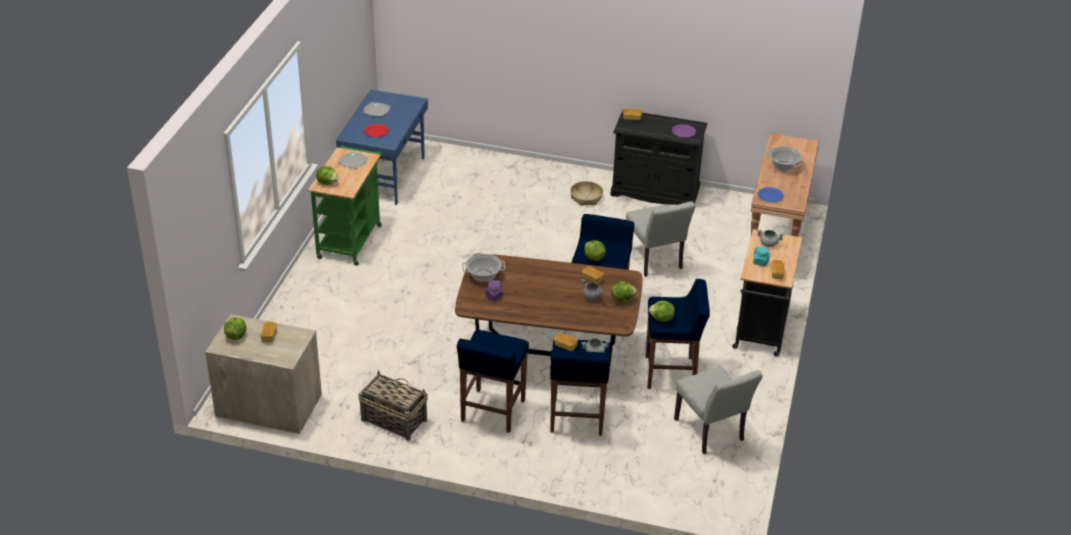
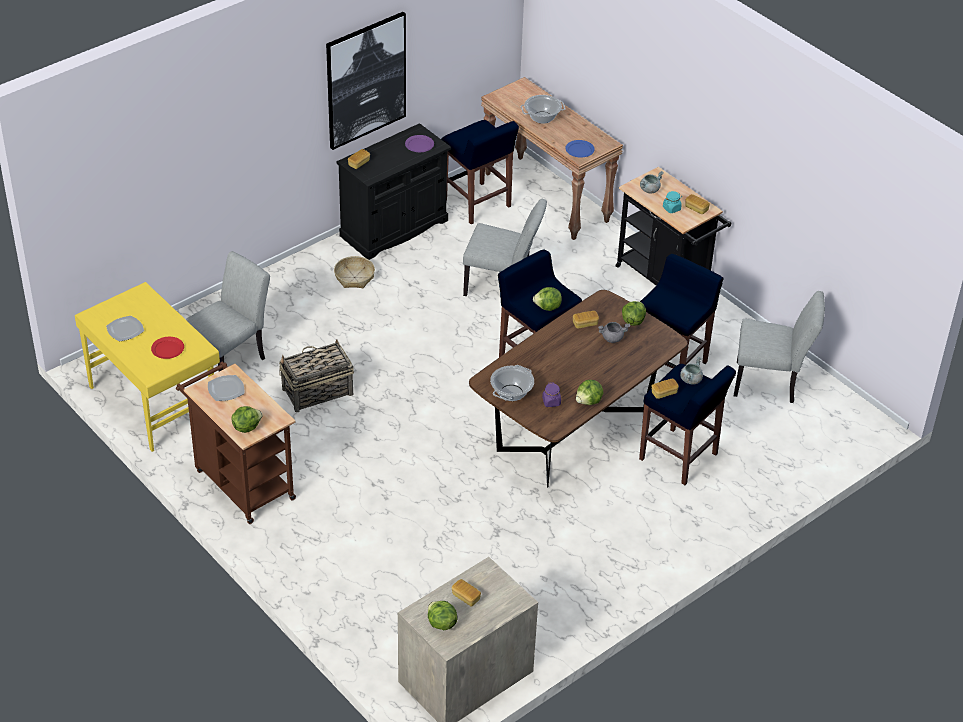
camera: 55 degrees left, 5 degrees up
green cart [308,145,382,266] -> brown cart [176,362,296,524]
blue desk [336,90,428,205] -> yellow desk [75,282,220,452]
basket [358,370,428,441] -> basket moved to [279,339,354,412]
blue stool [457,330,529,433] -> blue stool moved to [441,120,519,224]
lettuce [649,301,675,322] -> lettuce moved to [576,380,603,405]
none -> grey chair [185,251,270,371]
none -> picture [326,12,406,150]

